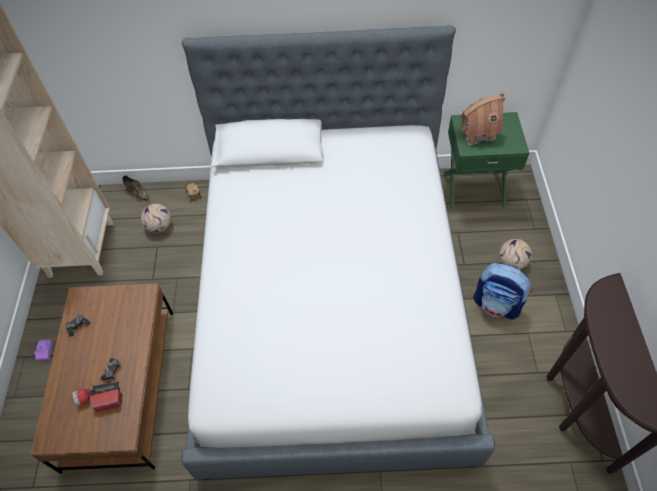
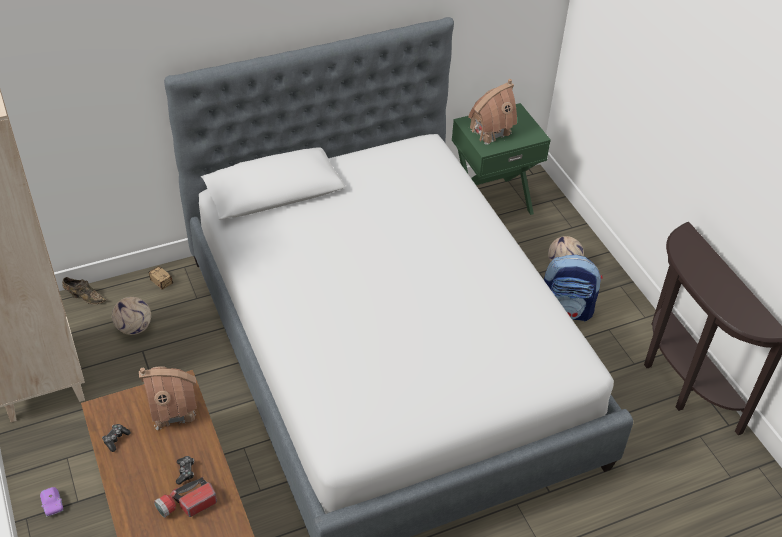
camera: 25 degrees left, 10 degrees down
none -> toy house [139,366,197,430]

